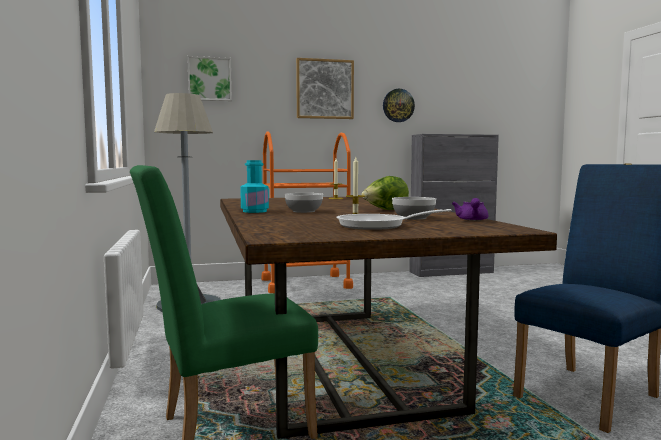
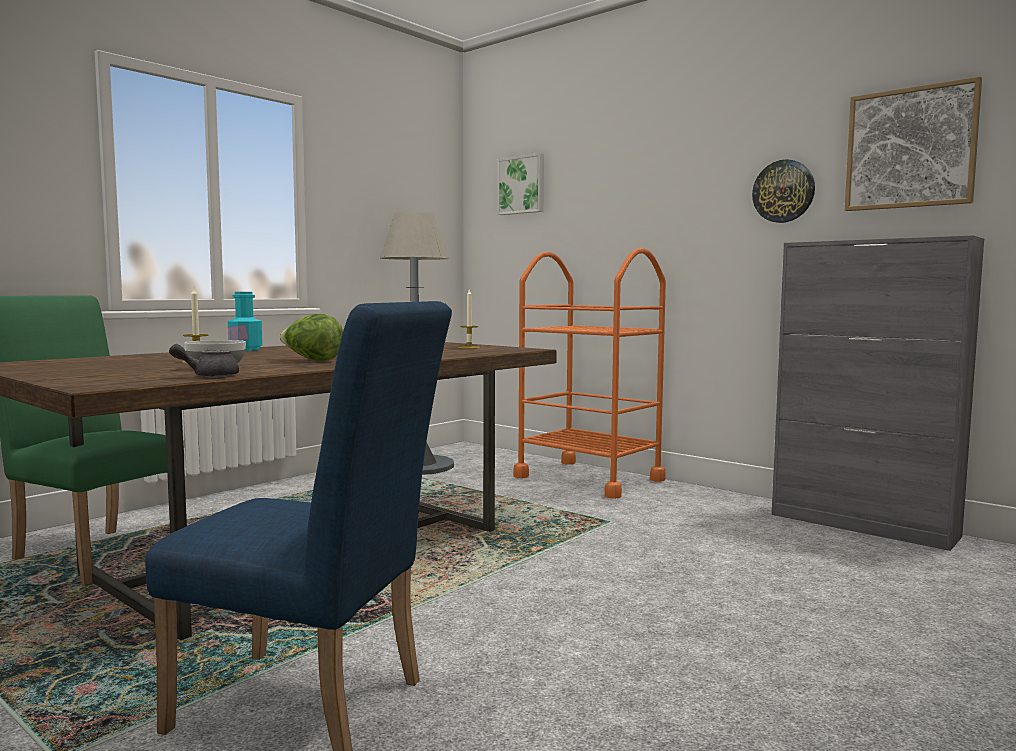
camera: 55 degrees right, 0 degrees up
bowl [285,193,323,213] -> none
picture [296,58,354,119] -> picture moved to [845,77,982,211]
frying pan [336,209,451,230] -> none
purple teapot [452,198,488,221] -> grey teapot [169,344,239,378]

